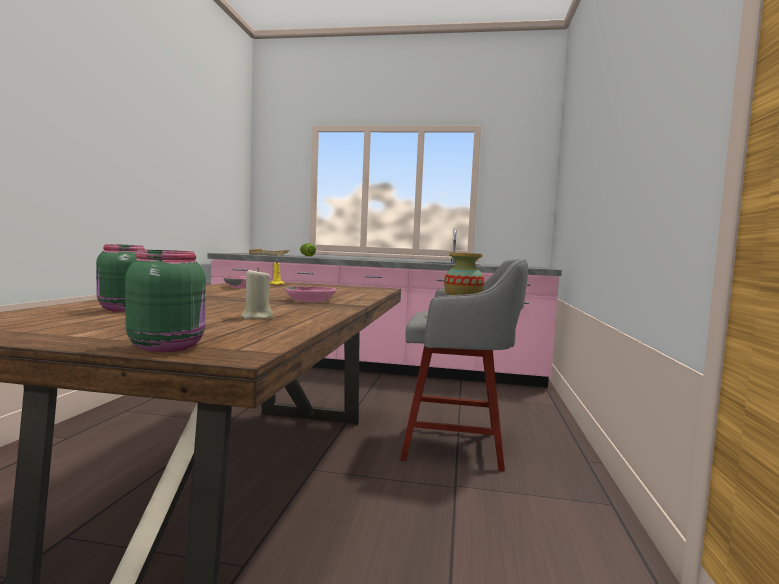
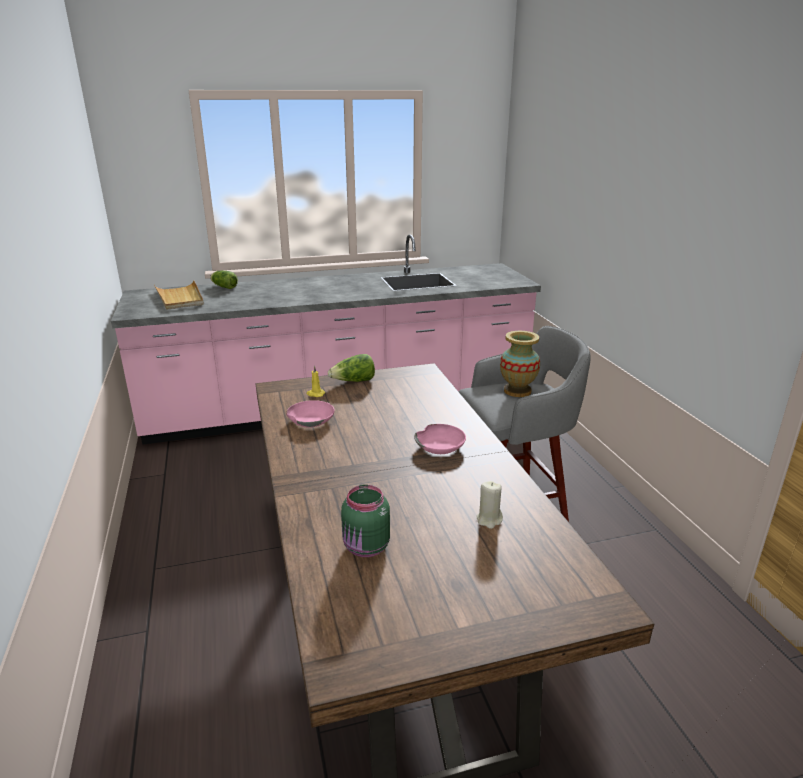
camera: 25 degrees left, 20 degrees up
green jar [125,250,206,352] -> none
none -> lettuce [328,354,375,382]

